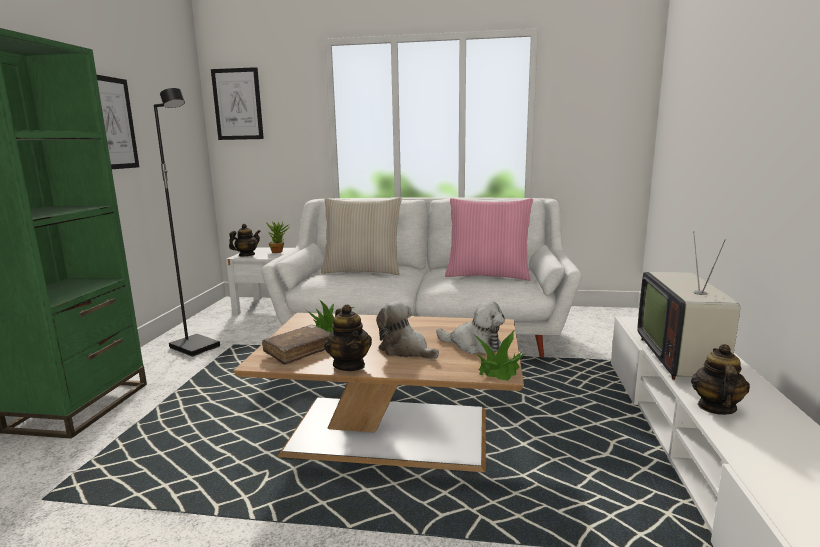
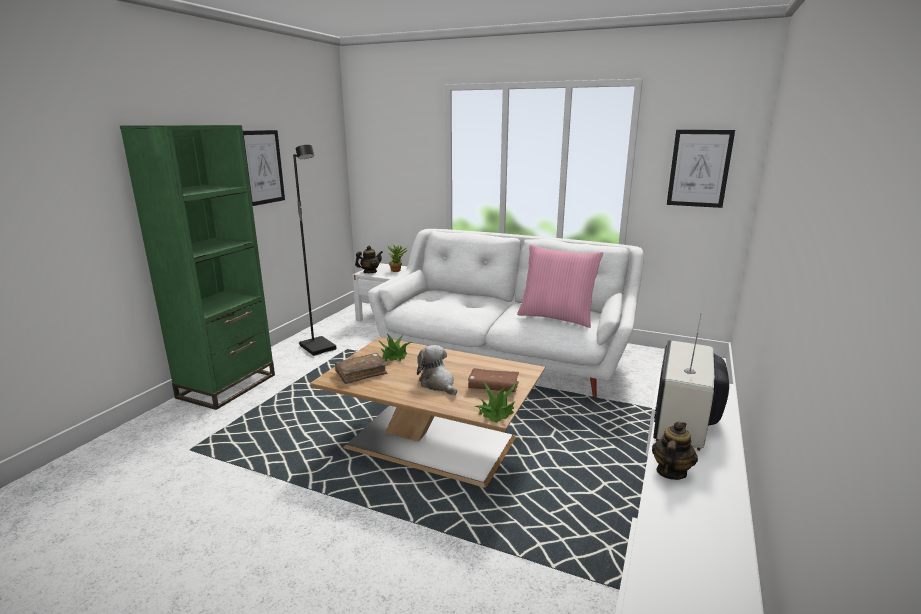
camera: 15 degrees right, 5 degrees up
picture [211,67,264,140] -> picture moved to [667,130,735,208]
beige pillow [321,198,402,275] -> none
teapot [324,304,372,371] -> none
plush toy [436,301,505,354] -> brown book [468,368,519,392]

